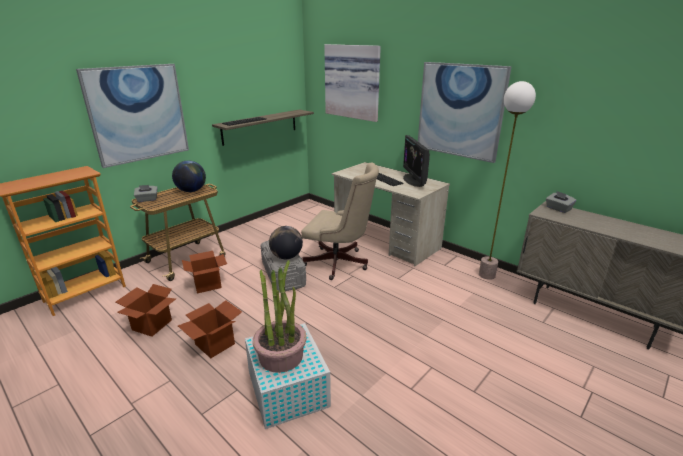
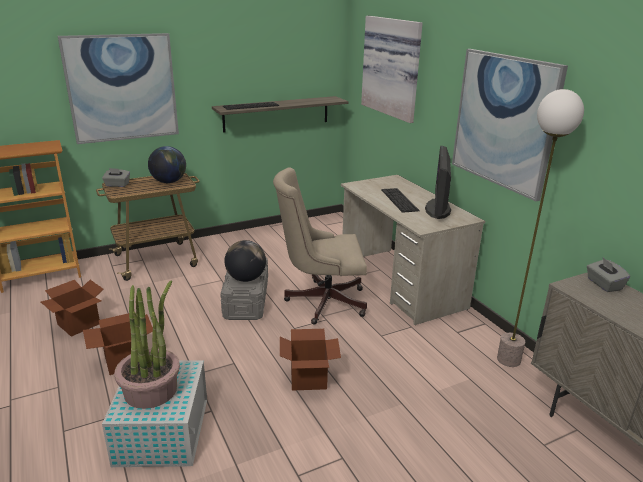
camera: 20 degrees right, 0 degrees up
cardboard box [182,251,227,294] -> cardboard box moved to [280,329,341,390]
beige office chair [301,163,379,280] -> beige office chair turned 135 degrees clockwise [273,167,367,325]

